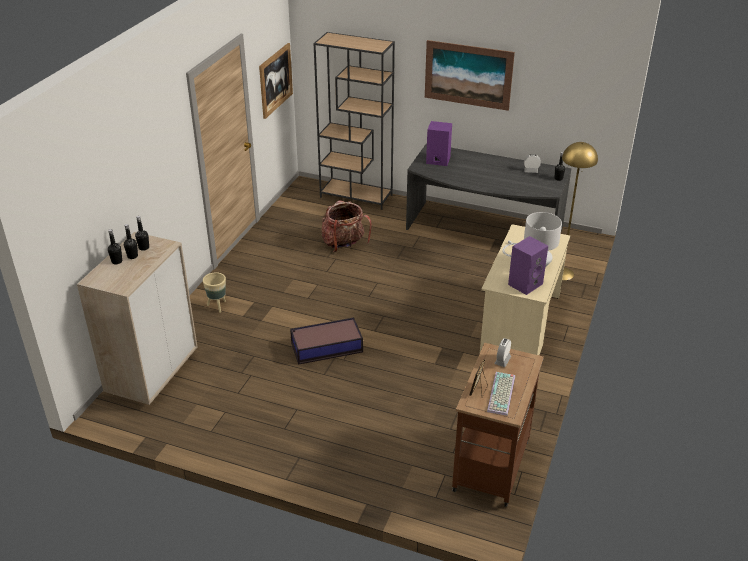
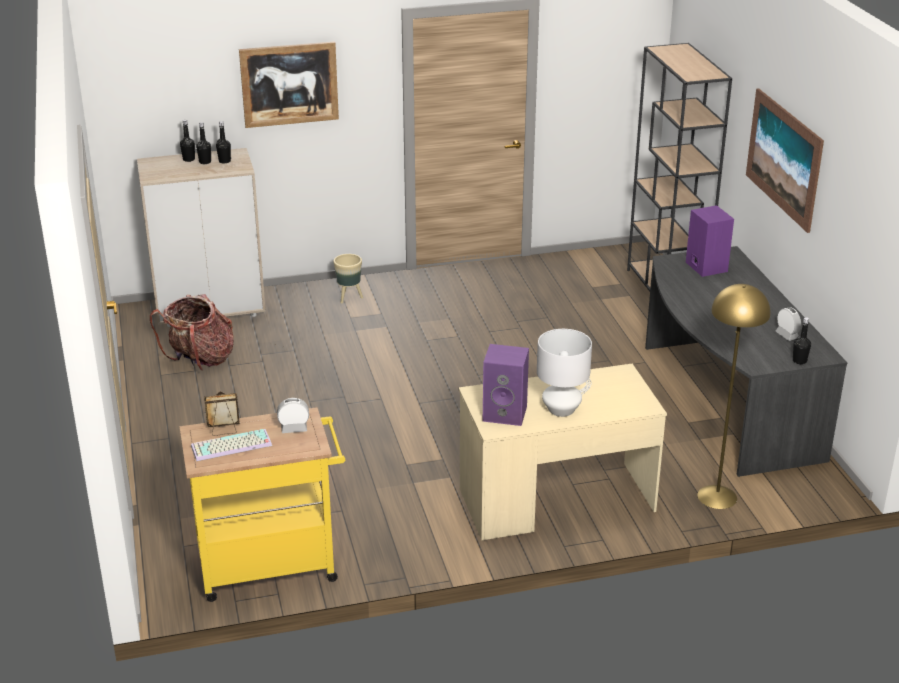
camera: 55 degrees right, 5 degrees down
picture [259,43,293,119] -> picture moved to [239,41,339,128]
storage box [290,317,363,365] -> none
backpack [321,201,372,252] -> backpack moved to [150,294,233,371]
brown cart [452,343,544,507] -> yellow cart [179,407,345,602]

